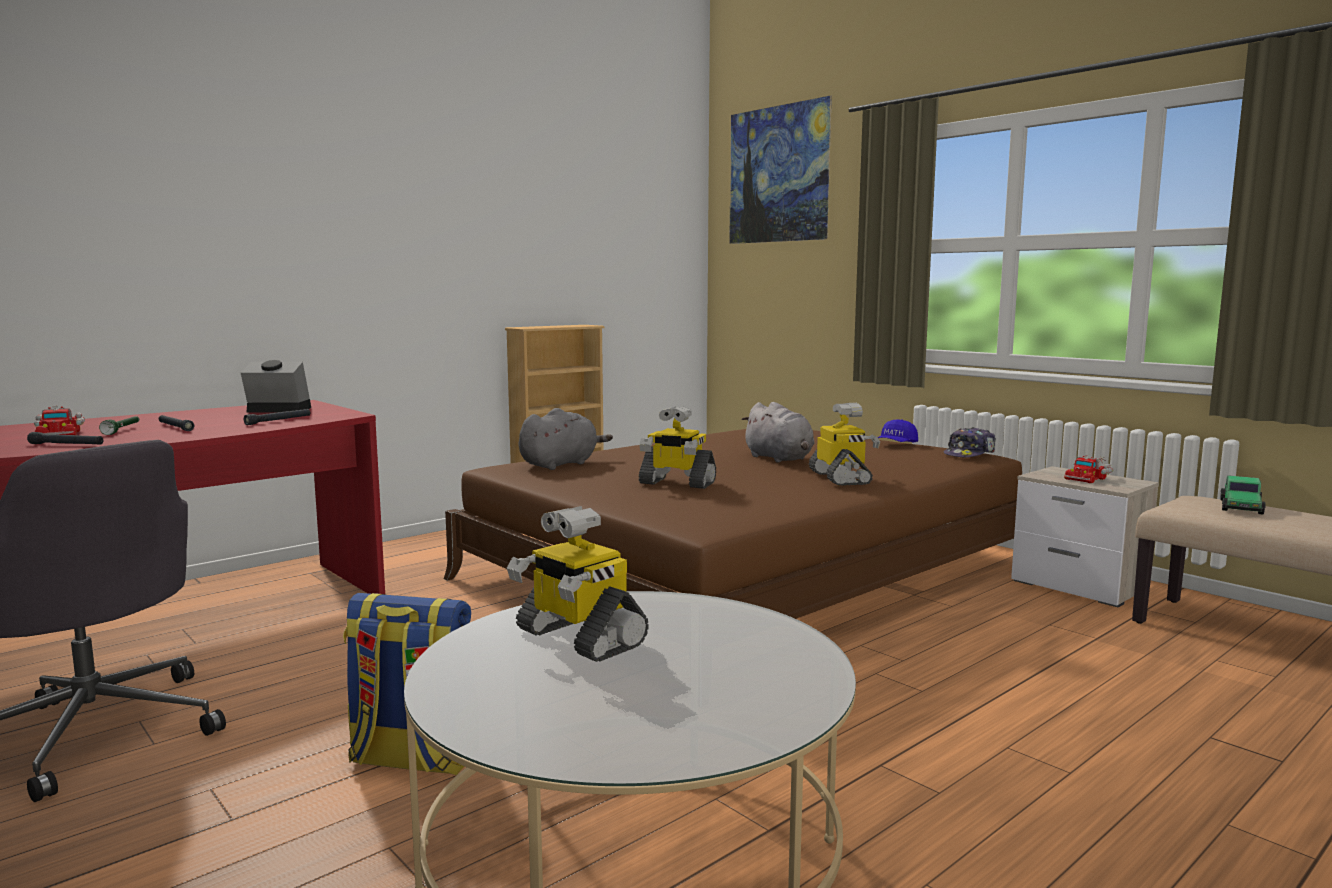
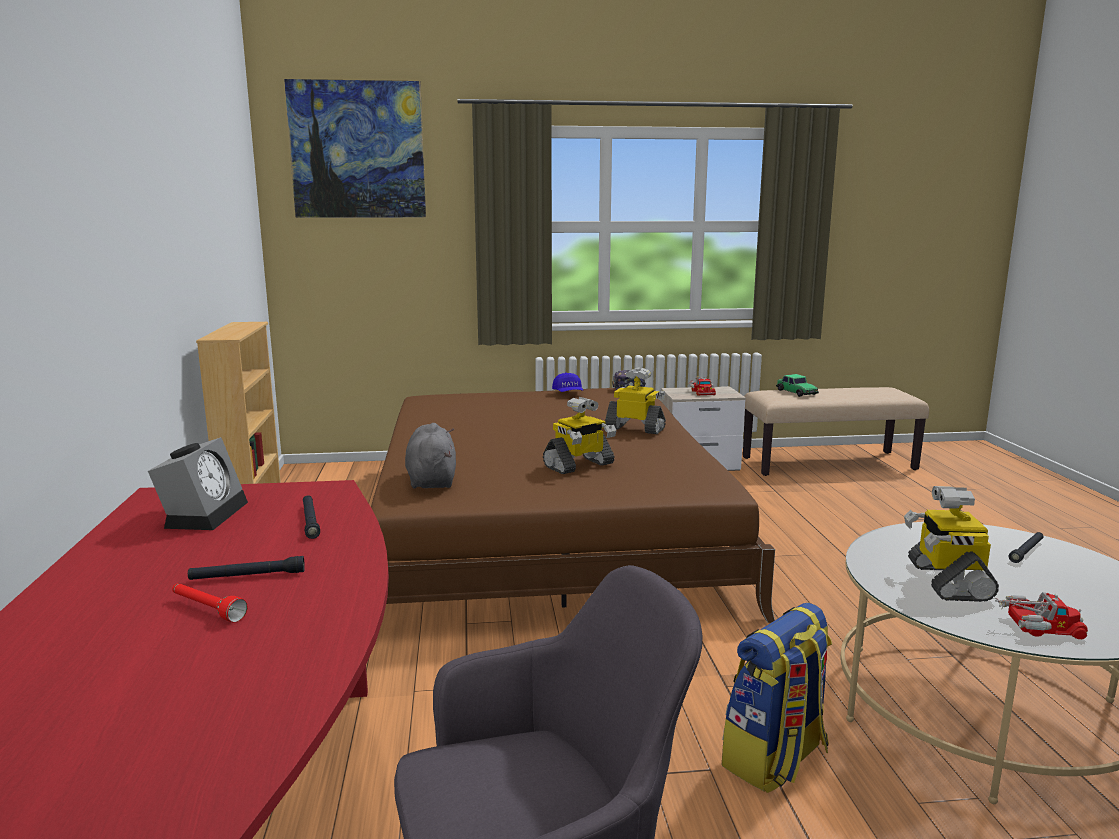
camera: 55 degrees left, 5 degrees up
black flashlight [27,432,104,445] -> black flashlight moved to [1009,532,1044,563]
toy truck [34,406,85,435] -> toy truck moved to [993,592,1088,639]
green flashlight [99,416,139,435] -> red flashlight [172,583,247,622]
alarm clock [241,360,311,412] -> alarm clock turned 150 degrees clockwise [148,437,248,530]
toy robot [507,506,649,662] -> toy robot turned 105 degrees clockwise [904,486,999,602]
grey plush toy [741,402,815,463] -> none

